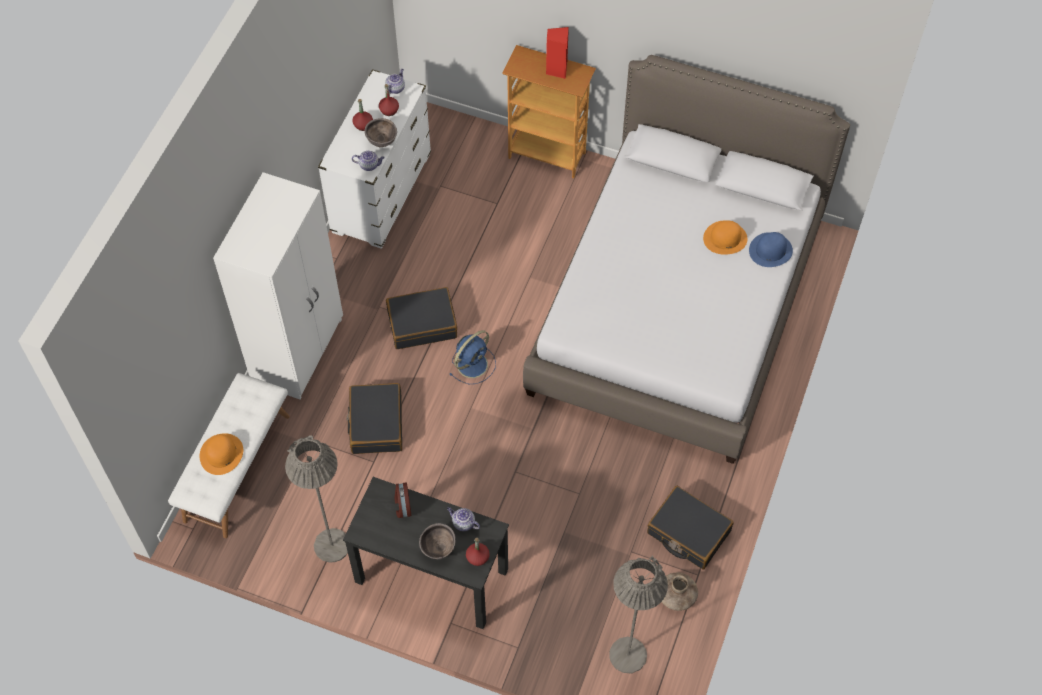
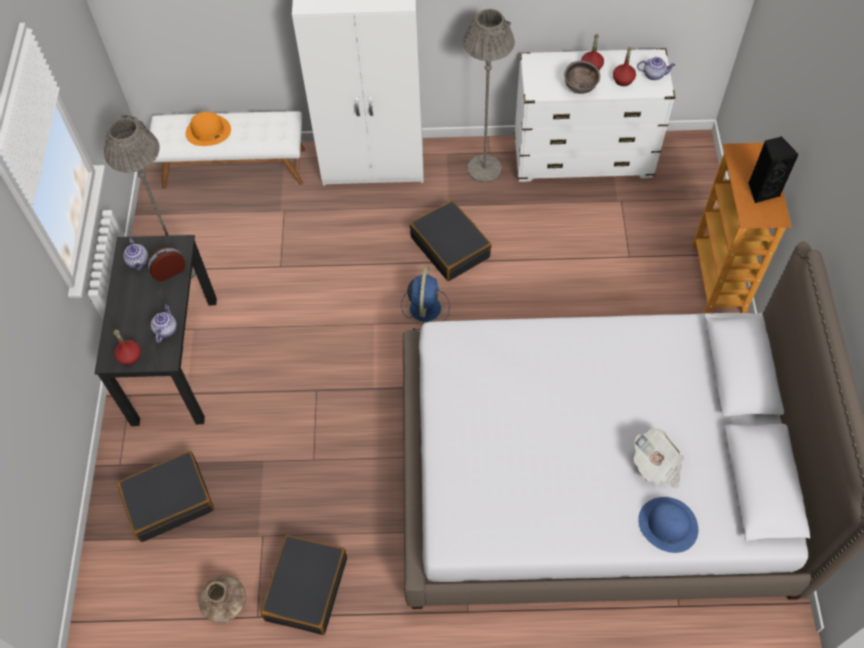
camera: 70 degrees right, 0 degrees up
black suitcase [346,383,402,454] -> black suitcase moved to [117,451,214,542]
teapot [352,151,385,171] -> teapot moved to [123,238,149,270]
brown bowl [419,523,456,560] -> none
blue fan [450,330,496,384] -> blue fan turned 105 degrees counterclockwise [401,266,450,330]
red speaker [546,27,569,79] -> black speaker [748,136,799,203]
grey floor lamp [609,555,668,674] -> grey floor lamp moved to [463,9,515,183]
orange hat [703,220,747,255] -> newspaper [634,428,684,488]

